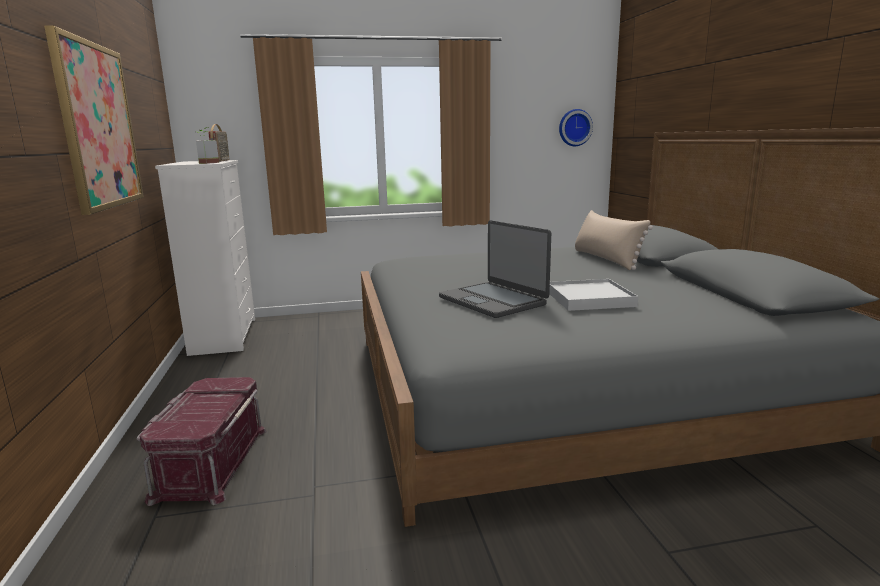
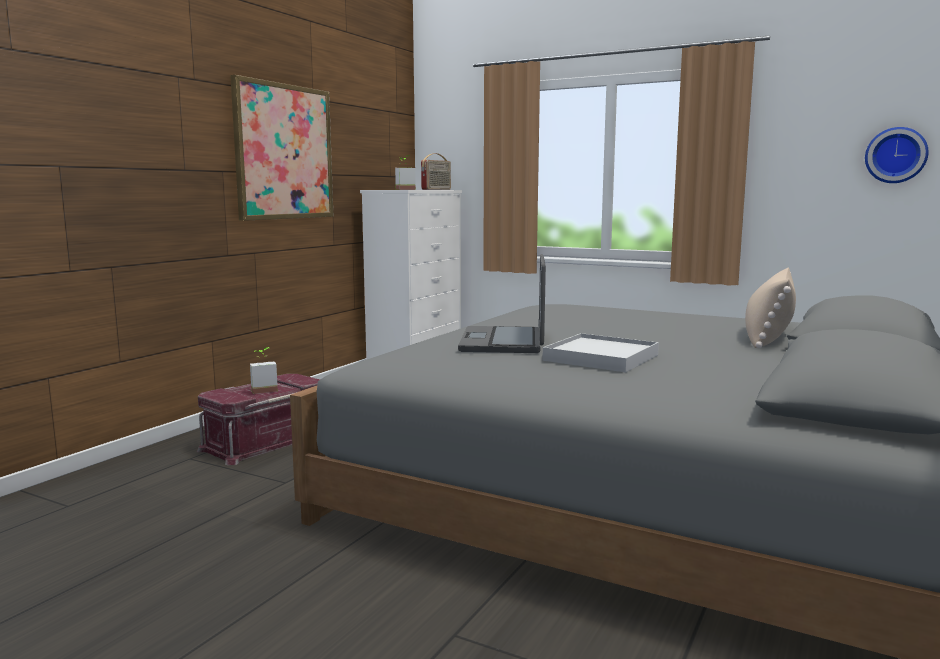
camera: 40 degrees right, 5 degrees down
none -> potted plant [250,347,278,394]

